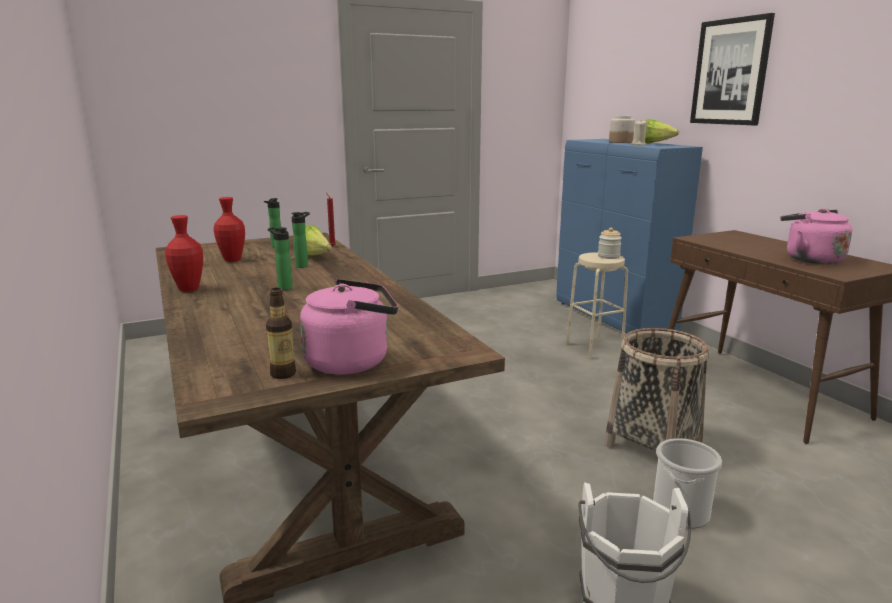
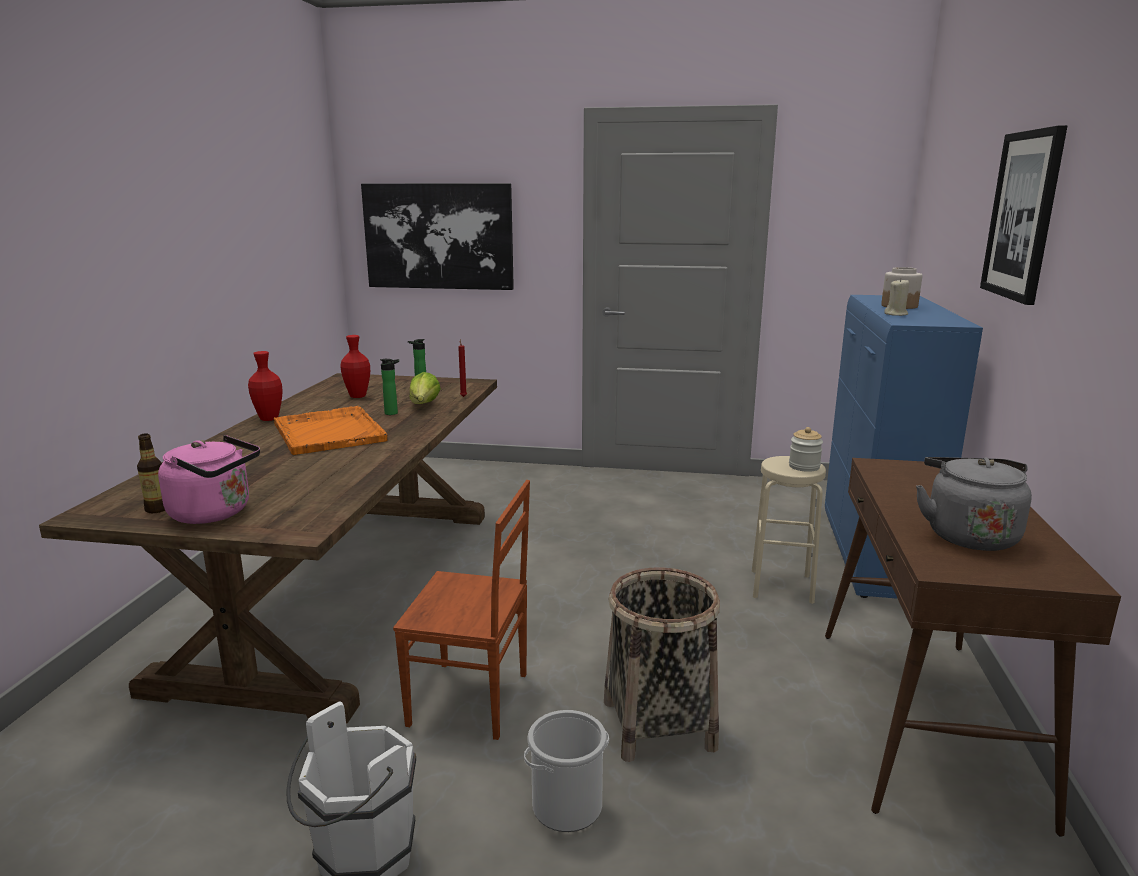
camera: 35 degrees right, 0 degrees up
bottle [268,227,293,290] -> orange tray [273,406,387,455]
lettuce [645,119,679,144] -> none
pink kettle [781,208,852,264] -> grey kettle [916,457,1032,551]
none -> picture [361,183,514,290]
none -> brown chair [393,480,530,740]

